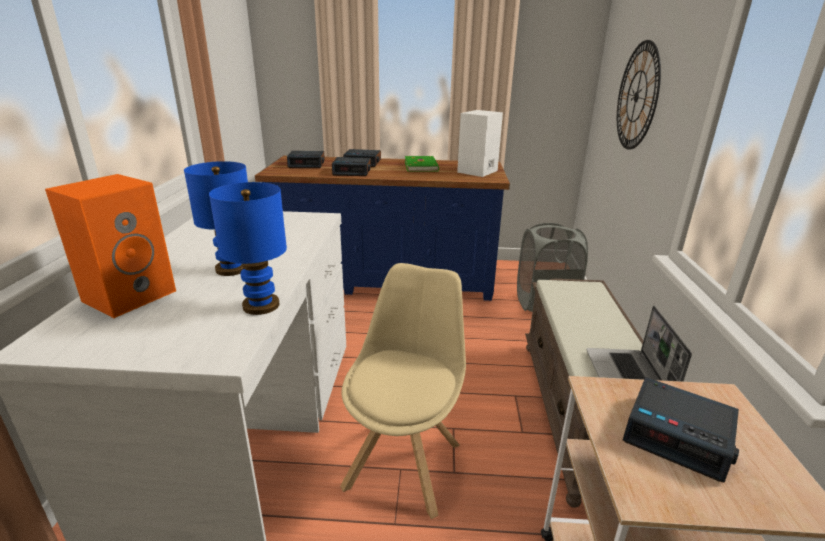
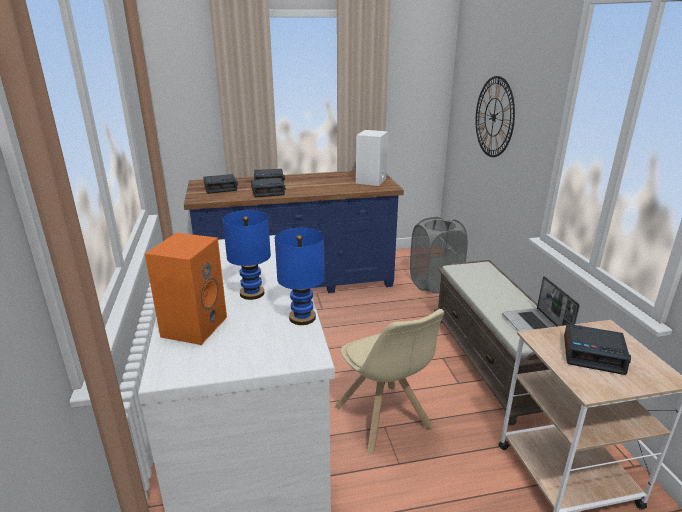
camera: 15 degrees left, 0 degrees up
beige chair [340,263,466,519] -> beige chair turned 150 degrees clockwise [334,309,444,454]
green book [405,156,439,172] -> none

